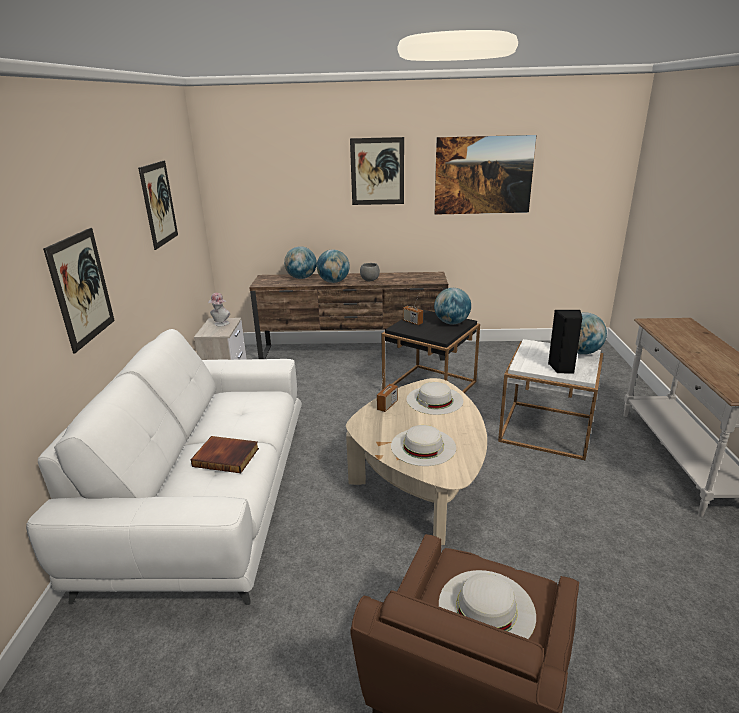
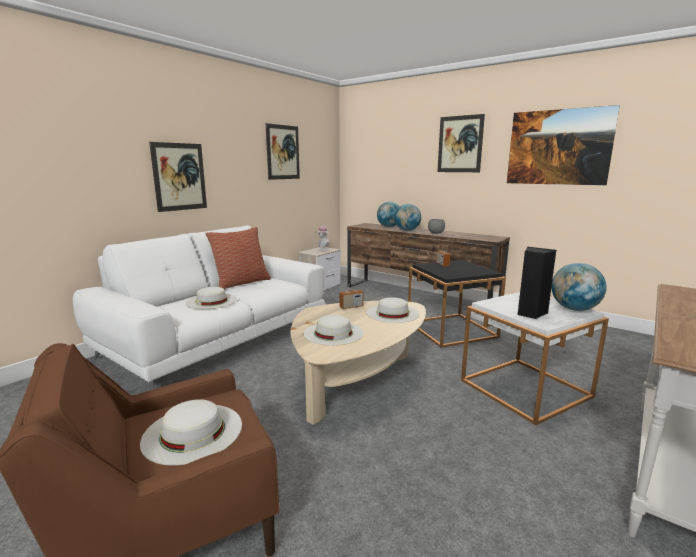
camera: 35 degrees right, 10 degrees down
book [191,436,259,473] -> white hat [186,287,237,309]
globe [434,288,471,324] -> none
none -> pillow [205,227,271,289]

